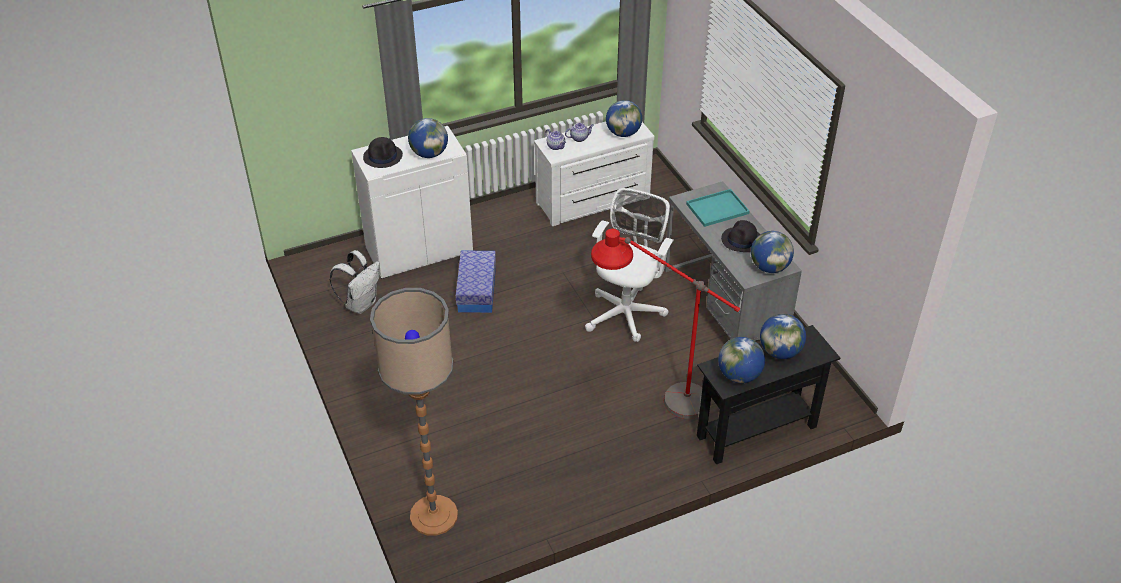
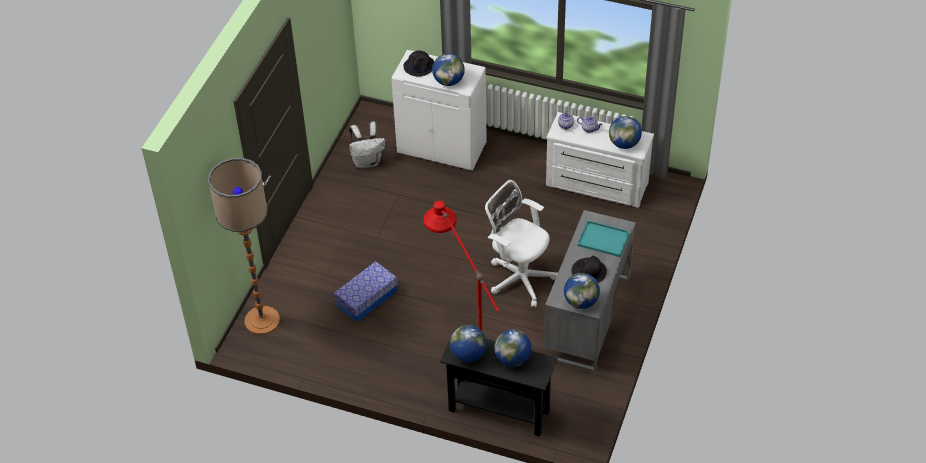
camera: 45 degrees right, 5 degrees up
storage box [456,250,496,313] -> storage box moved to [334,261,398,322]
white office chair [585,188,674,342] -> white office chair turned 120 degrees counterclockwise [485,180,558,307]

